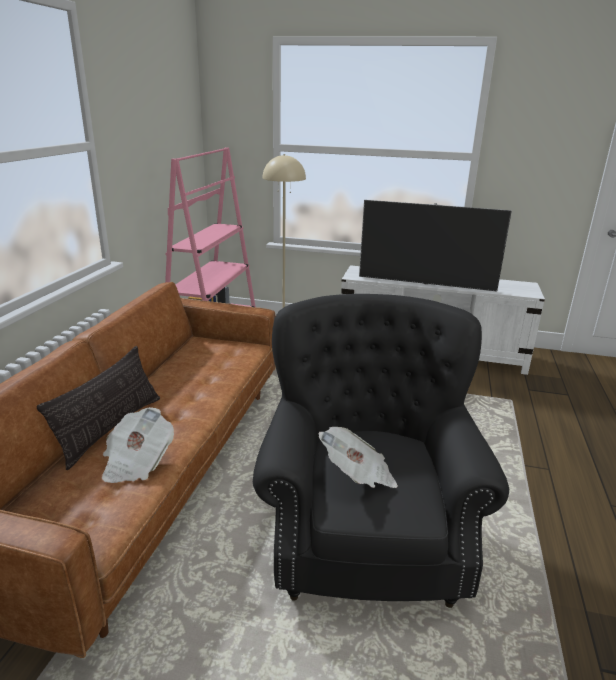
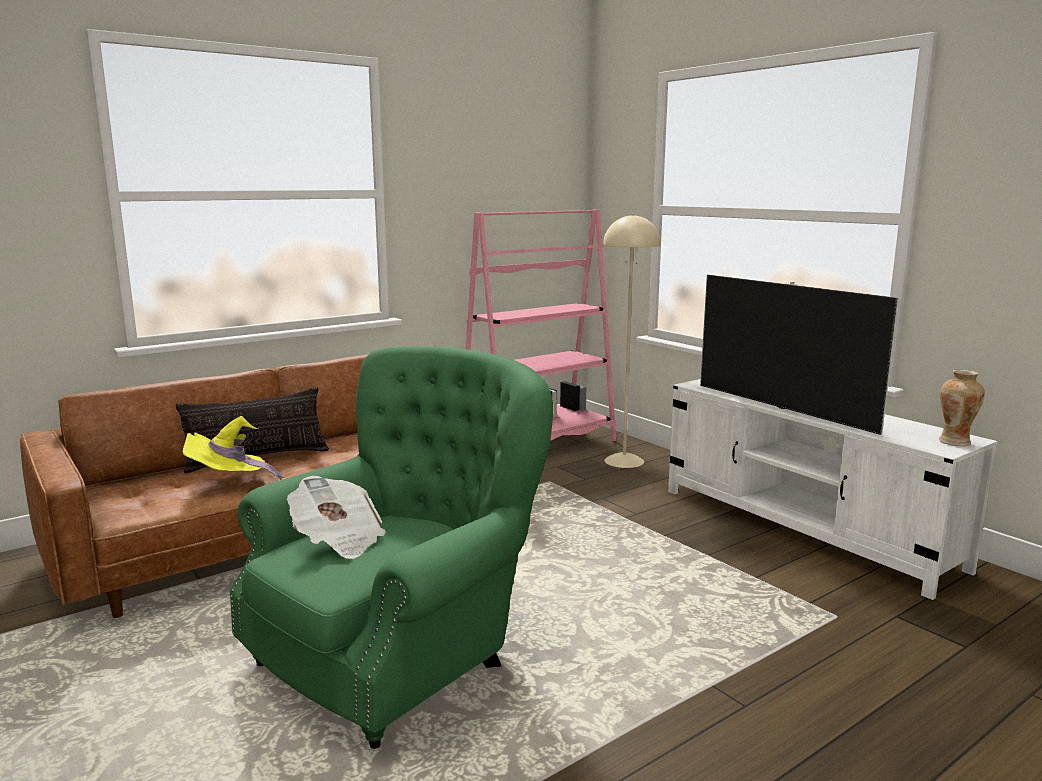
camera: 40 degrees right, 10 degrees down
newspaper [102,407,174,483] -> yellow hat [183,416,283,480]
black armchair [253,294,509,608] -> green armchair [230,346,553,749]
none -> vase [939,370,985,446]

